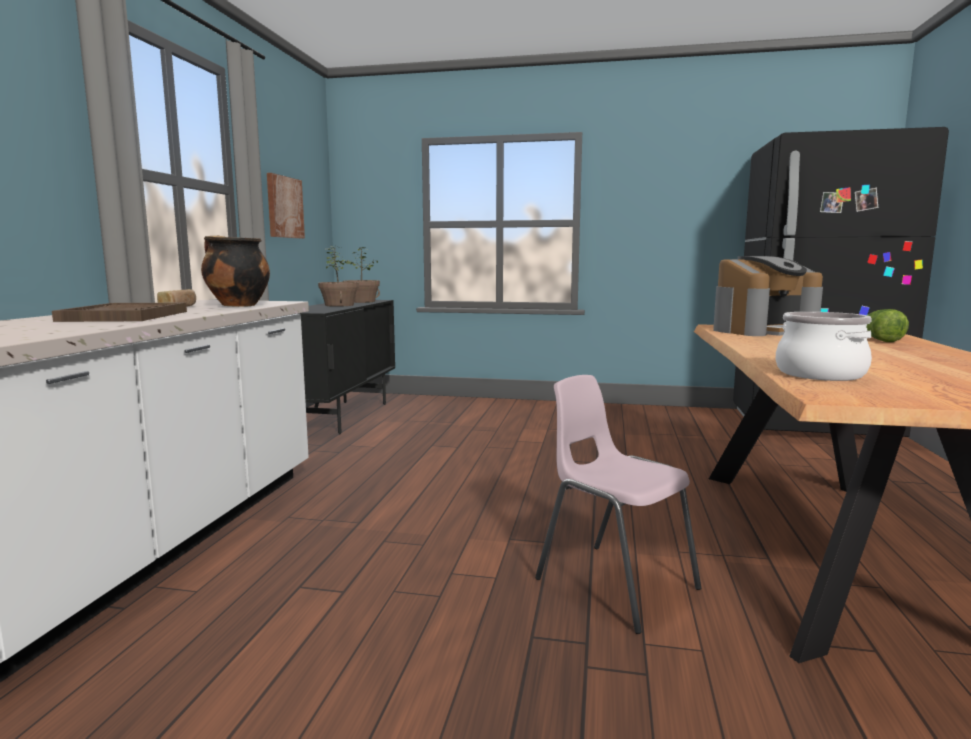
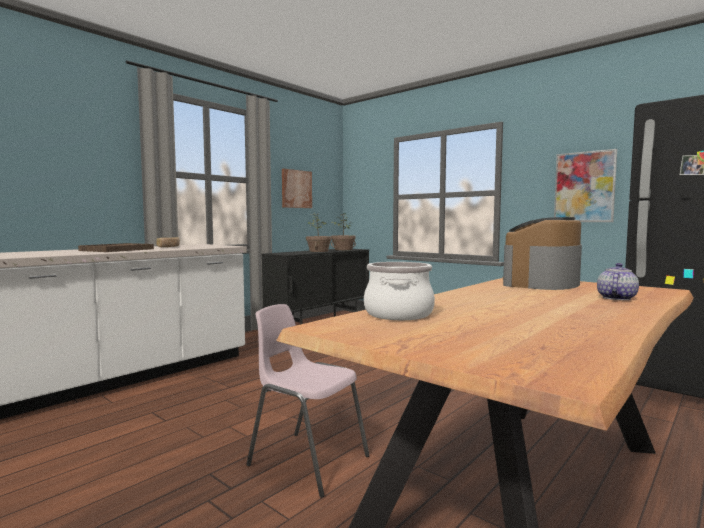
camera: 30 degrees right, 5 degrees down
cooking pot [201,236,270,307] -> none
pink chair [535,375,701,634] -> pink chair turned 45 degrees counterclockwise [246,304,370,498]
coffee machine [713,256,823,336] -> coffee machine turned 120 degrees clockwise [503,217,582,290]
lettuce [866,309,909,342] -> teapot [597,263,639,300]
none -> picture [554,149,617,222]

